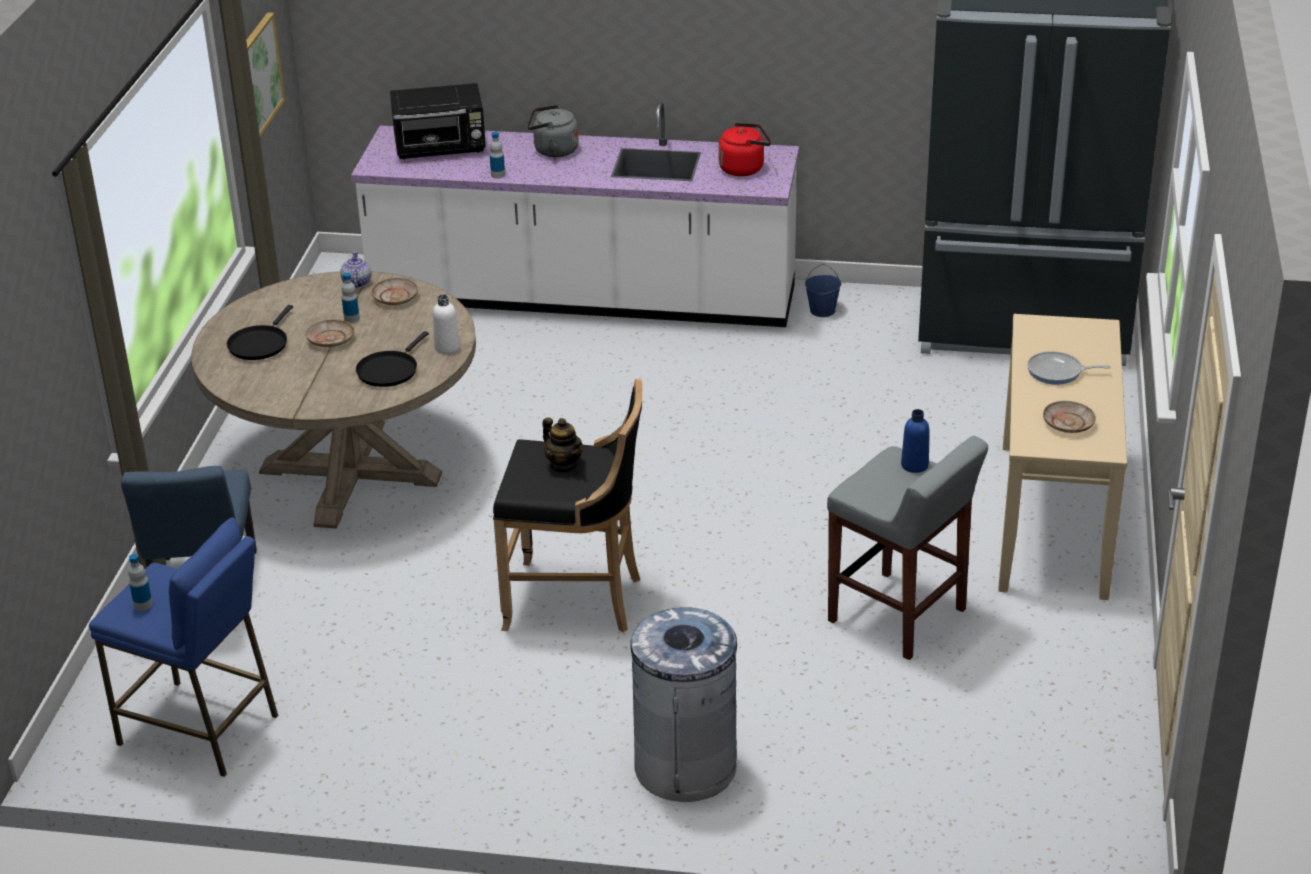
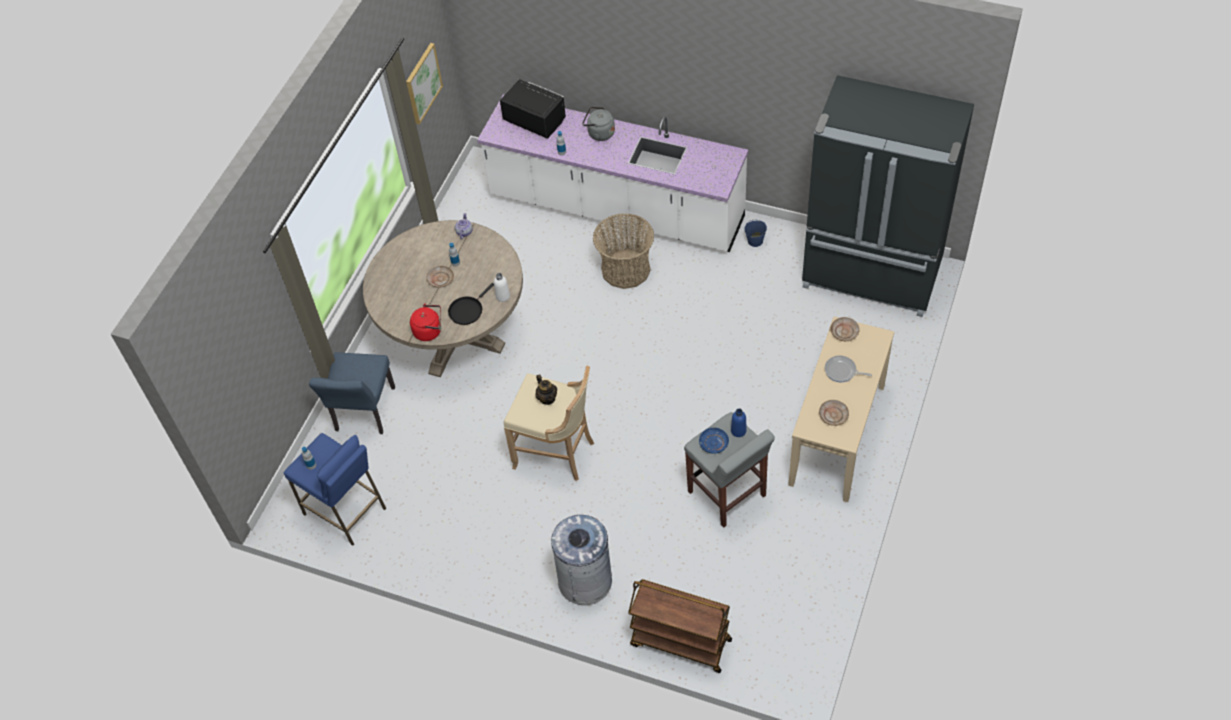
camera: 15 degrees right, 20 degrees up
black frying pan [227,305,293,360] -> none
beige plate [371,277,418,305] -> beige plate moved to [831,317,860,341]
black microwave [390,83,486,159] -> black microwave turned 150 degrees counterclockwise [500,79,566,139]
black stool [493,379,642,633] -> beige stool [504,365,594,481]
red kettle [718,123,771,176] -> red kettle moved to [410,304,441,341]
none -> basket [593,213,654,289]
none -> brown cart [628,579,732,673]
none -> blue plate [699,427,729,454]

